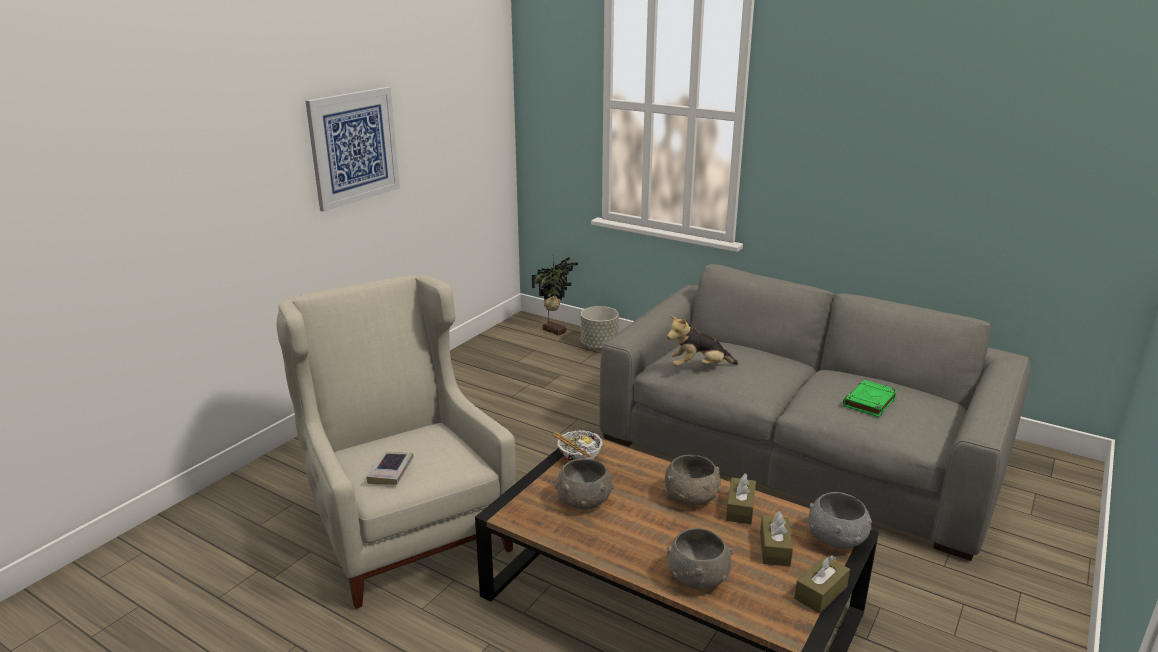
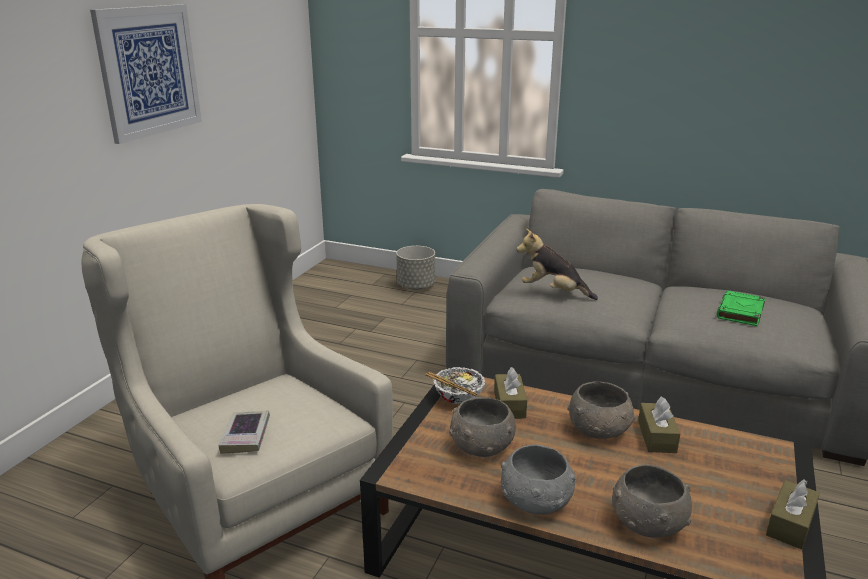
camera: 10 degrees left, 0 degrees up
potted plant [532,257,578,336] -> none
plush toy [667,316,738,366] -> plush toy turned 45 degrees clockwise [516,229,598,300]
brown tissue box [760,511,793,566] -> brown tissue box moved to [494,367,527,419]
grey bowl [808,492,872,549] -> grey bowl moved to [501,445,576,515]

